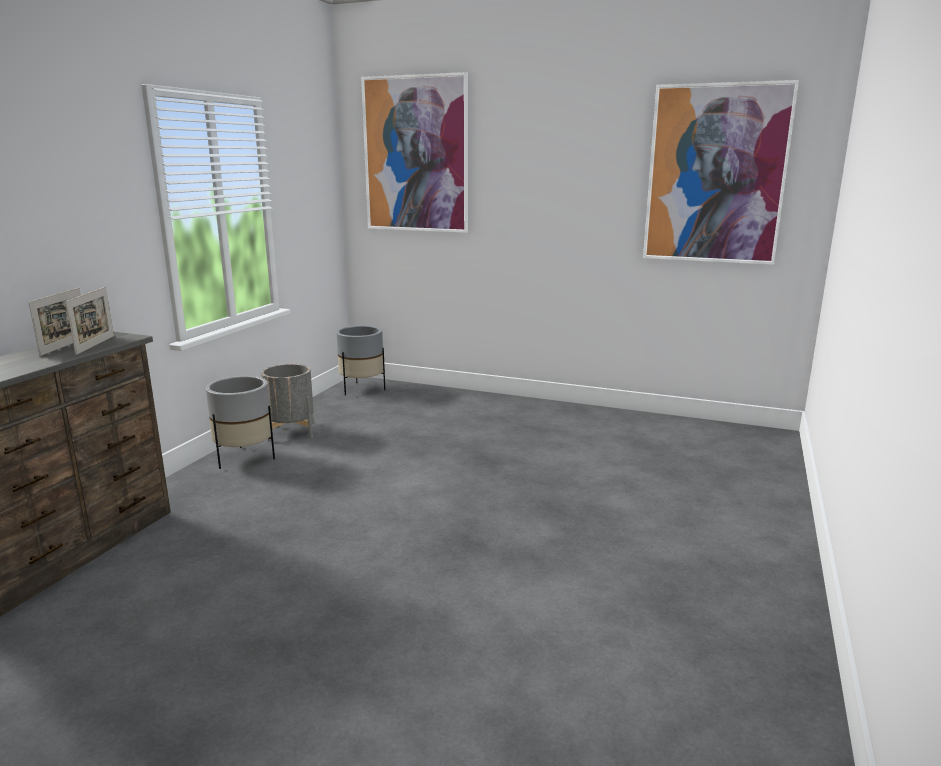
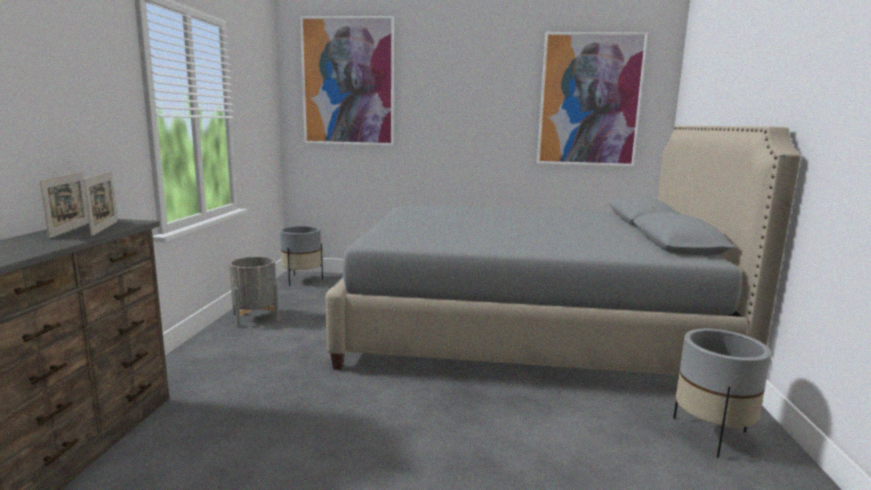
camera: 15 degrees left, 5 degrees down
grey planter [206,376,275,469] -> grey planter moved to [673,329,771,458]
none -> grey bed [325,126,801,375]

